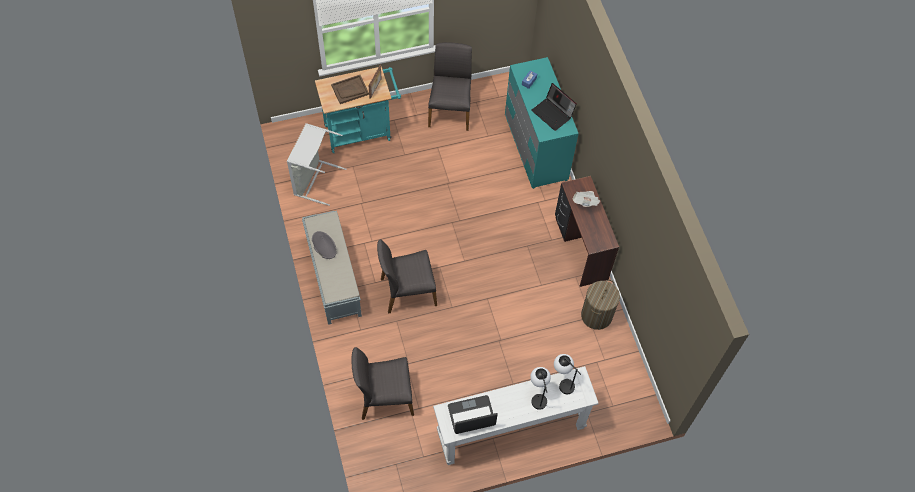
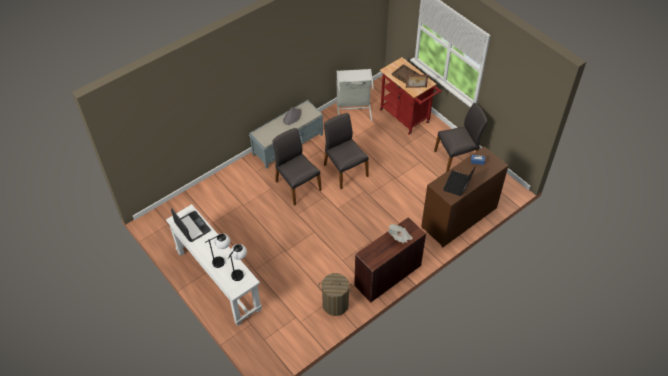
camera: 70 degrees right, 10 degrees down
turquoise cart [315,66,401,153] -> red cart [380,57,441,135]
grey chair [351,347,414,420] -> grey chair moved to [324,113,369,189]
turquoise dresser [505,57,579,189] -> brown dresser [421,146,508,247]

